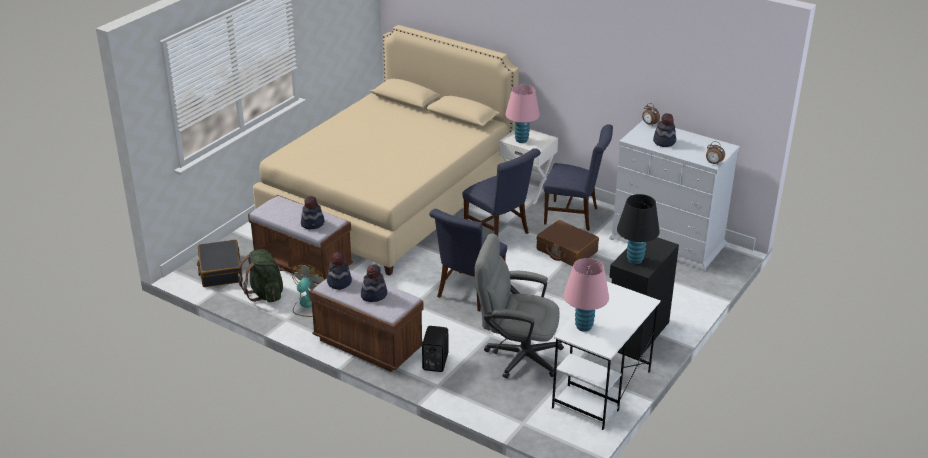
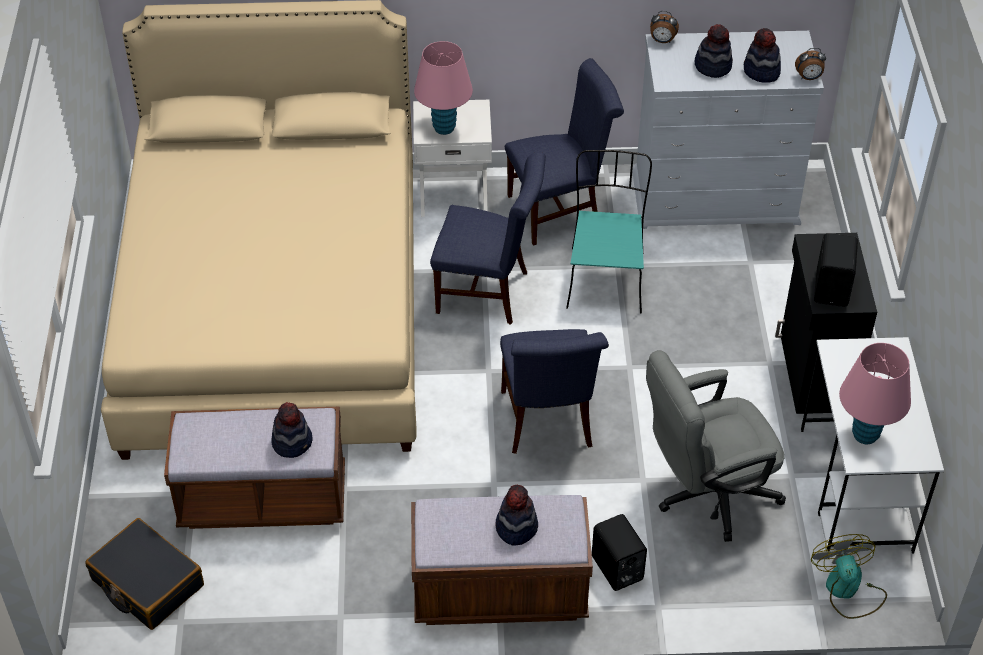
camera: 35 degrees left, 15 degrees up
green backpack [238,249,284,302] -> none
fan [292,264,324,317] -> fan moved to [811,534,887,619]
hat [327,252,352,290] -> hat moved to [744,28,781,83]
brown suitcase [536,220,599,266] -> turquoise chair [566,150,652,313]
black table lamp [617,194,660,264] -> black speaker [814,233,858,307]

